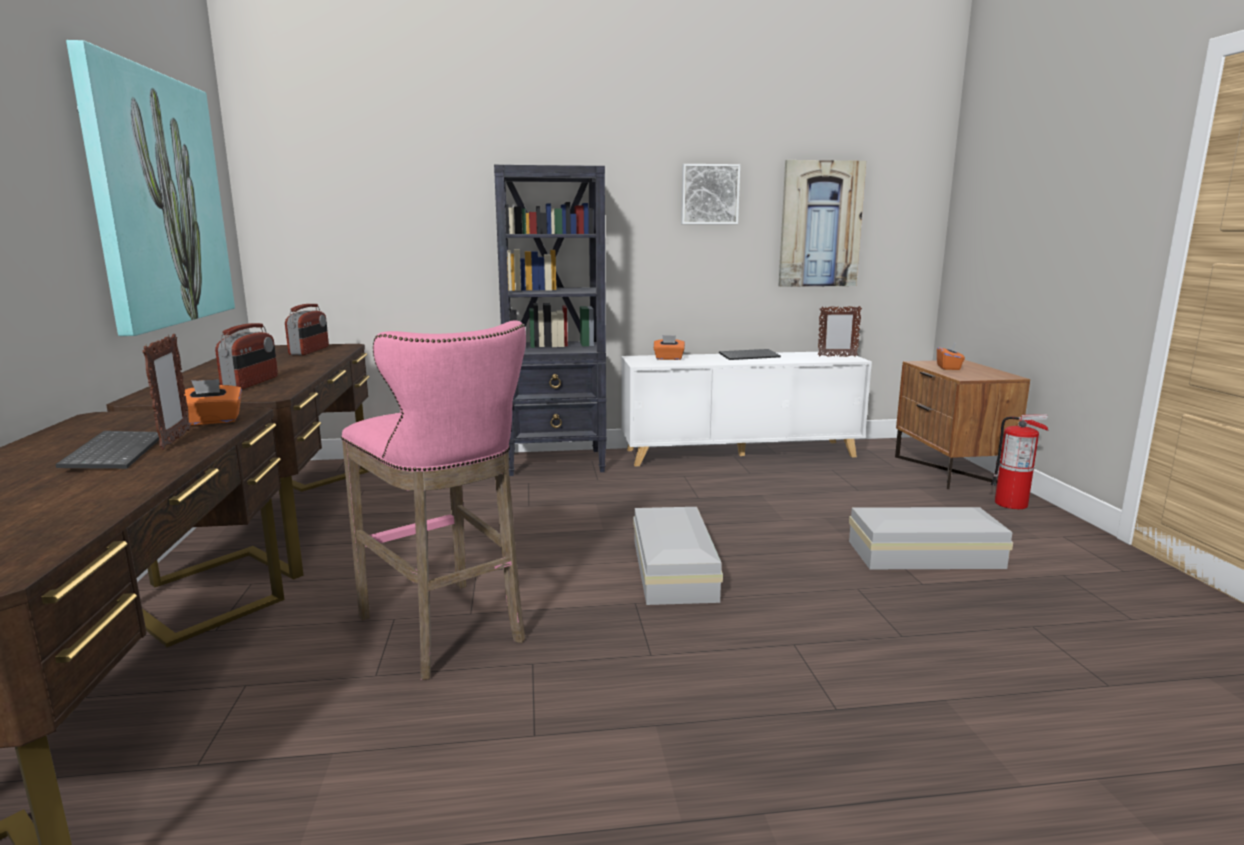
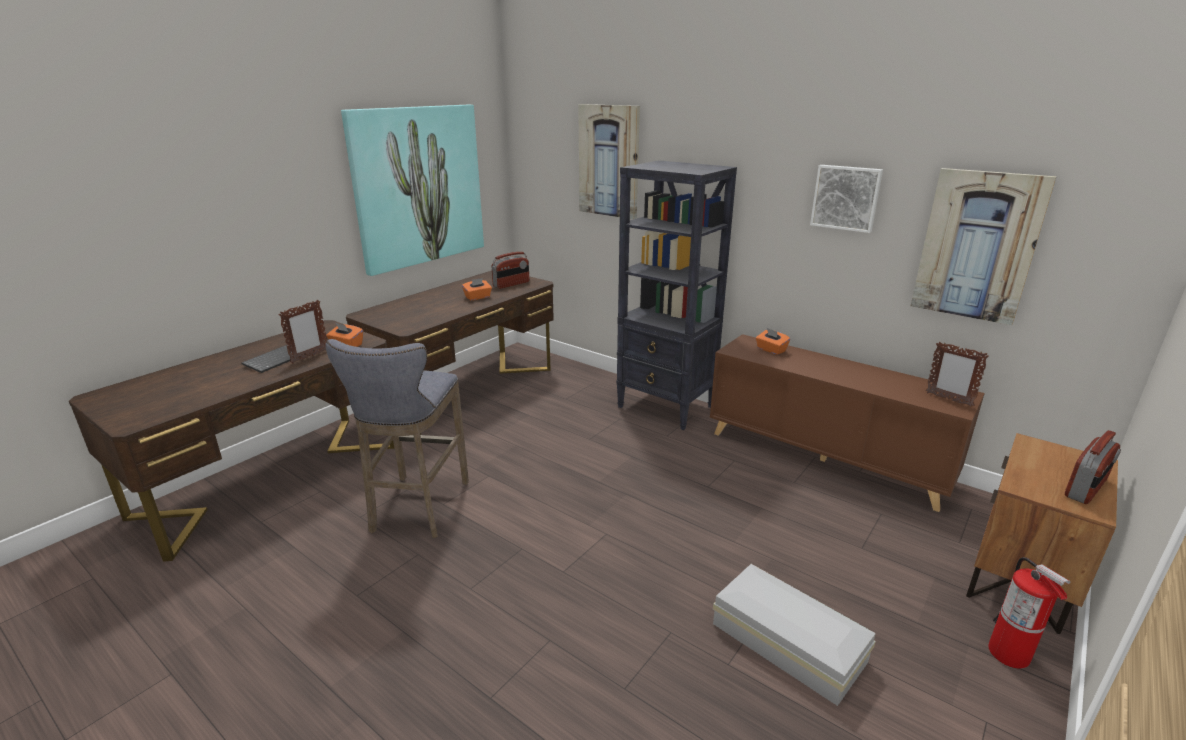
camera: 45 degrees right, 10 degrees up
radio [215,323,278,389] -> radio moved to [1065,430,1121,504]
pink stool [341,320,526,680] -> grey stool [326,339,469,538]
white cabinet [621,351,872,466] -> brown cabinet [710,334,985,512]
white storage box [633,507,723,605] -> none
keyboard [719,349,781,360] -> none
orange tissue box [937,342,965,370] -> orange tissue box moved to [462,278,492,300]
none -> picture [578,104,640,219]

